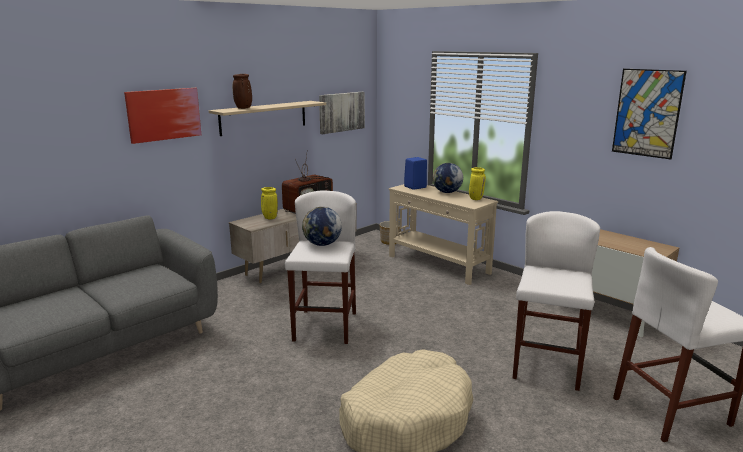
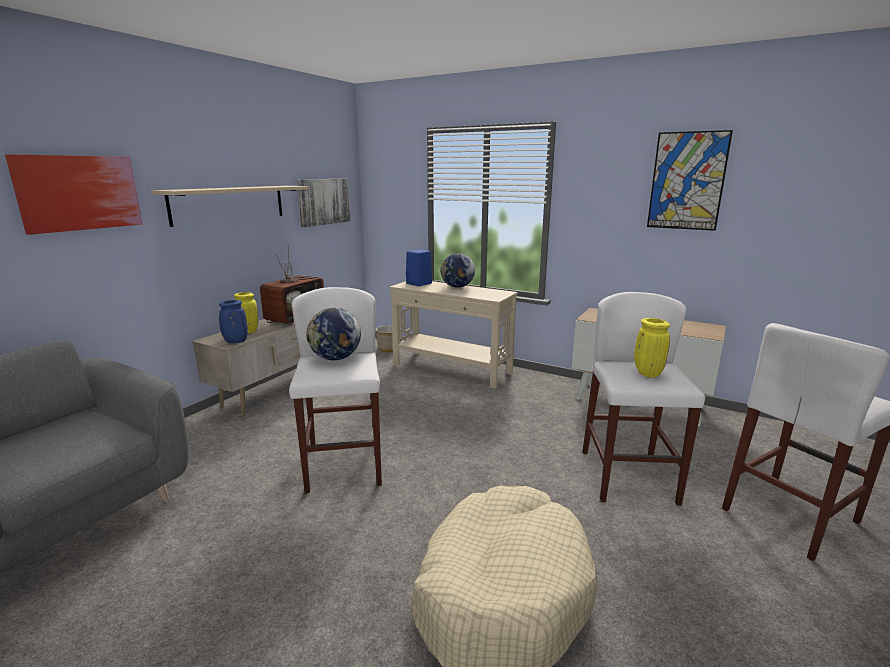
camera: 15 degrees left, 0 degrees up
brown vase [232,74,252,109] -> none
yellow vase [469,167,486,200] -> yellow vase moved to [634,318,670,378]
none -> blue vase [219,300,248,343]

